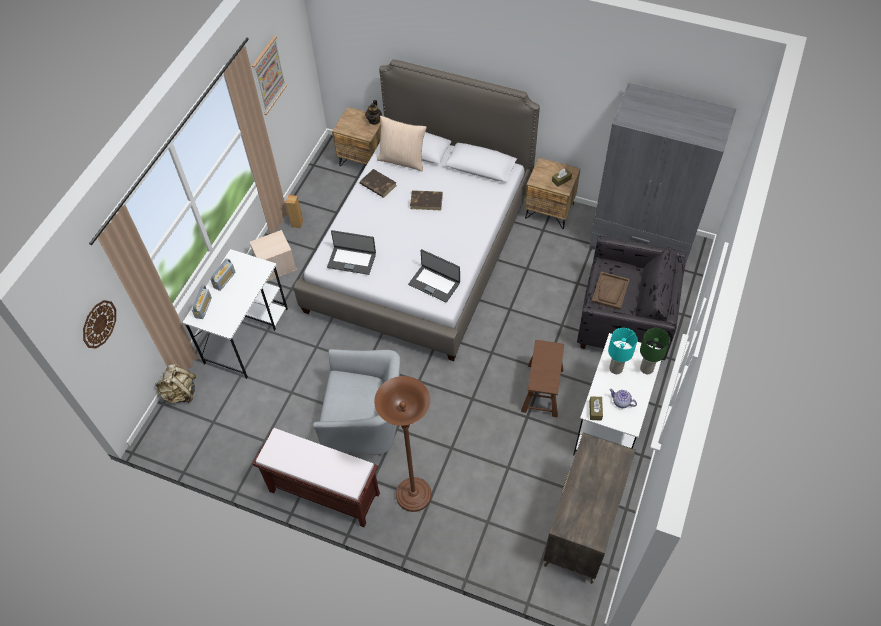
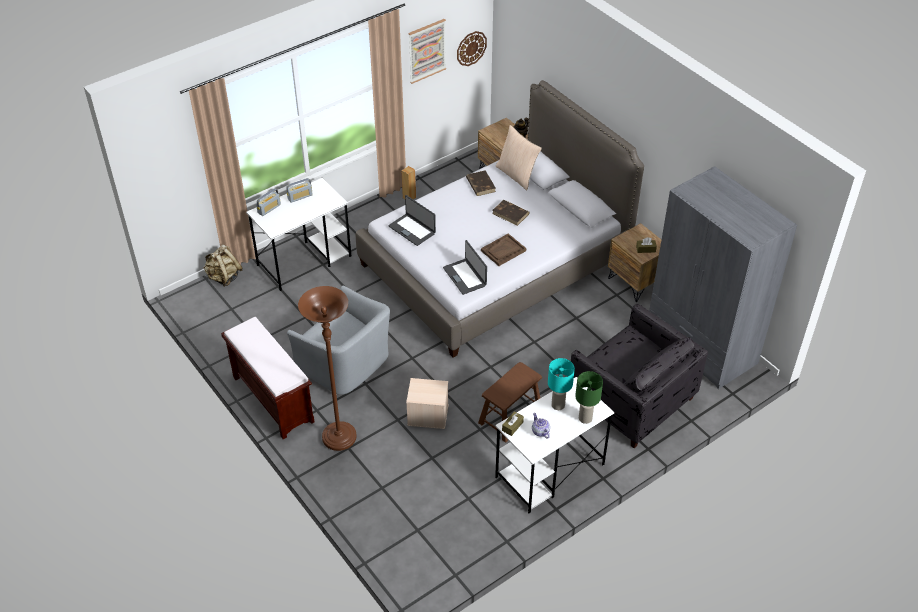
camera: 30 degrees right, 10 degrees down
wall clock [83,300,116,349] -> wall clock moved to [457,31,487,66]
beige storage box [250,230,297,282] -> beige storage box moved to [406,378,449,429]
dresser [543,432,636,584] -> none
brown tray [592,272,630,310] -> brown tray moved to [481,234,526,266]

